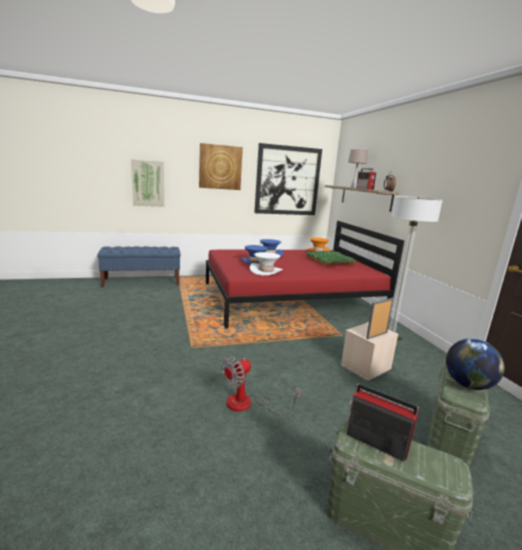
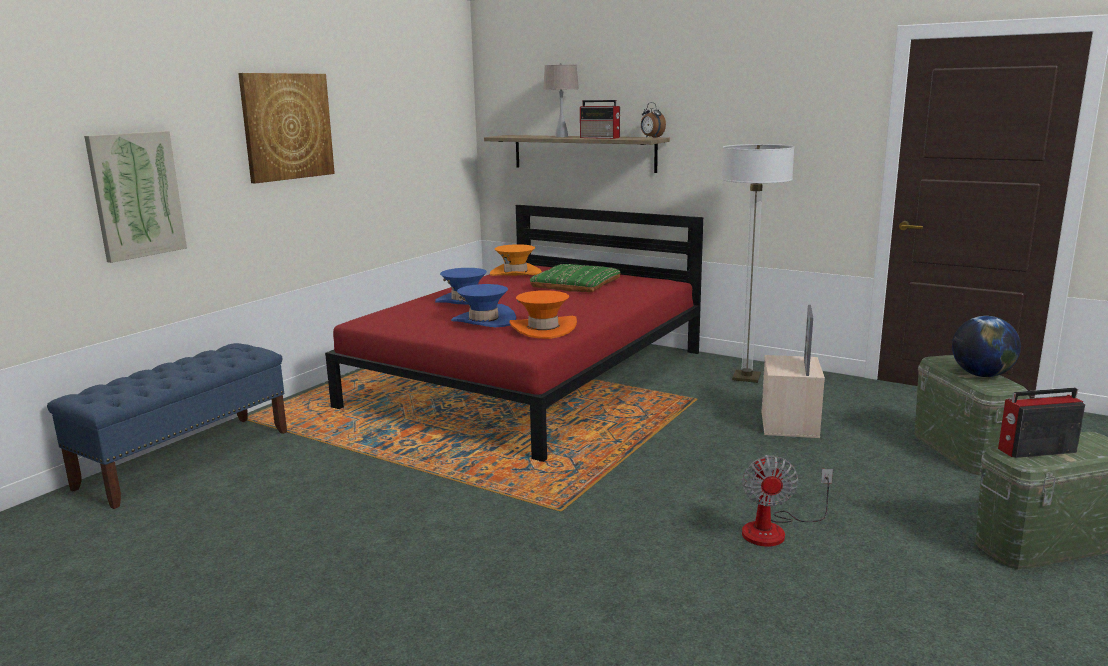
camera: 40 degrees left, 0 degrees up
white hat [250,252,283,275] -> orange hat [510,290,577,339]
picture [254,143,322,215] -> none

